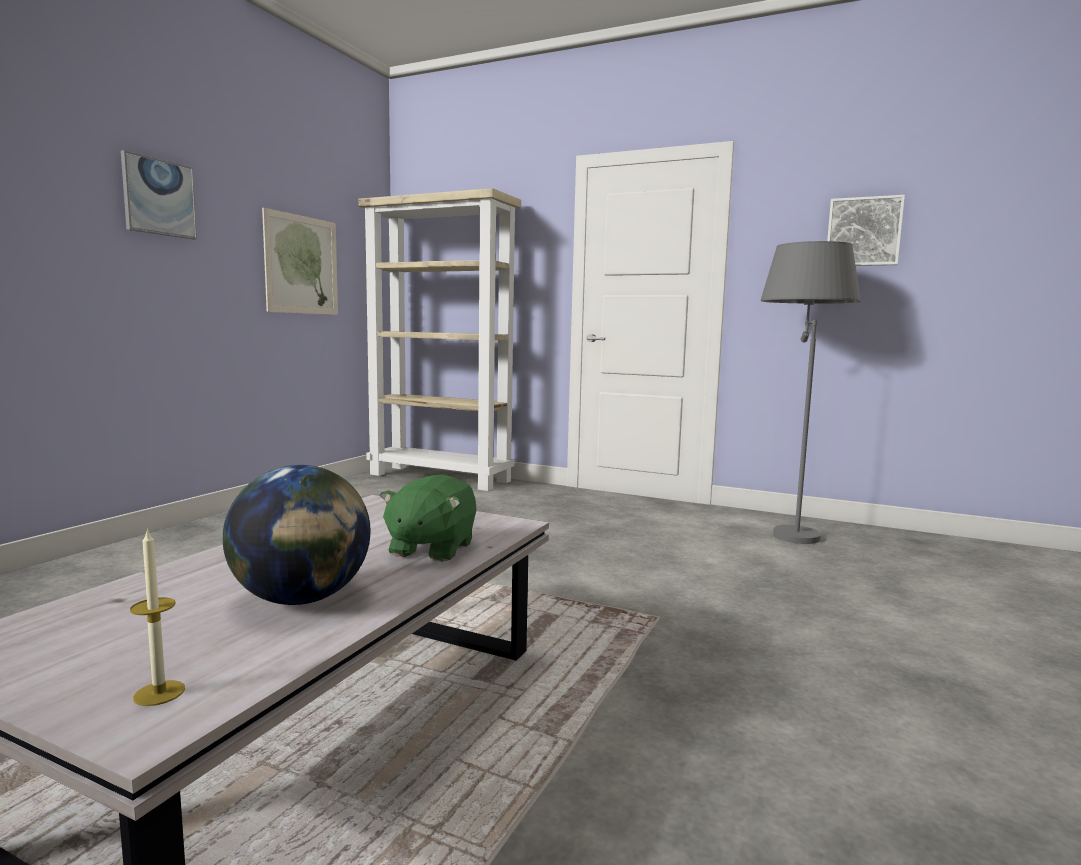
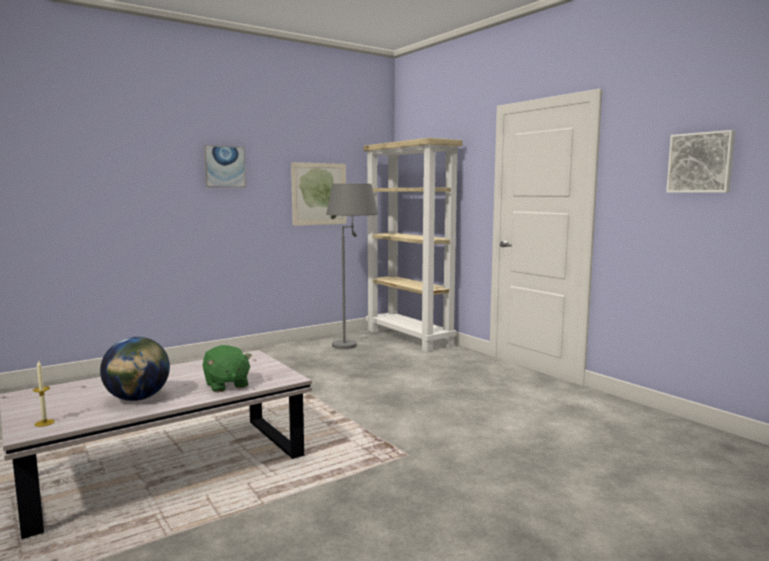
camera: 30 degrees right, 0 degrees up
green plush toy [380,474,476,562] -> green plush toy turned 75 degrees counterclockwise [202,345,252,392]
grey floor lamp [761,241,861,544] -> grey floor lamp moved to [326,184,378,349]

